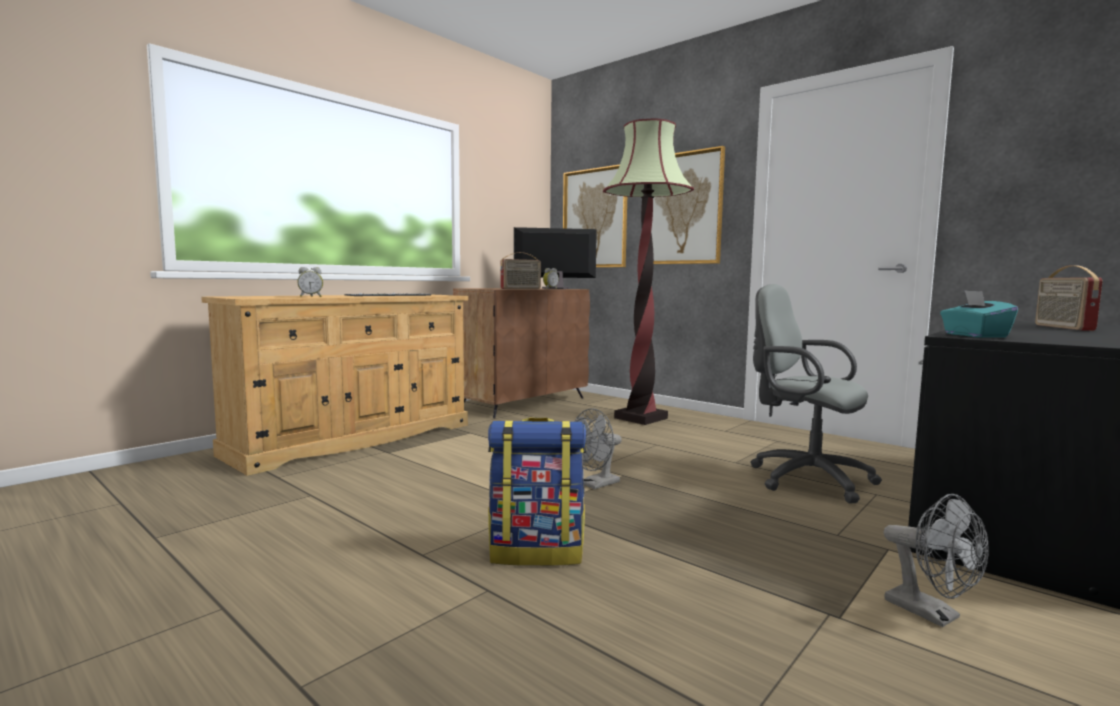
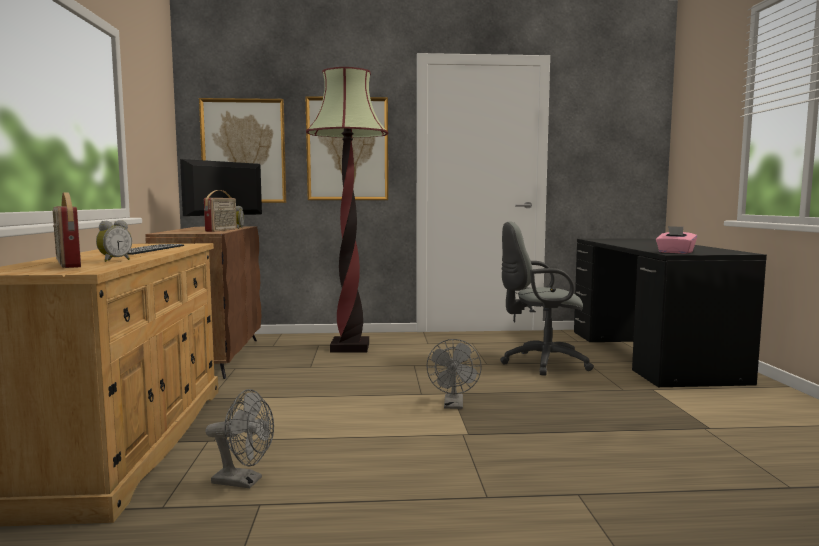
camera: 45 degrees left, 0 degrees up
backpack [488,417,586,566] -> none
grey fan [884,494,989,627] -> grey fan moved to [205,389,274,488]
turquoise tissue box [940,290,1018,338] -> pink tissue box [656,226,697,254]
radio [1035,265,1103,331] -> radio moved to [53,193,81,268]

